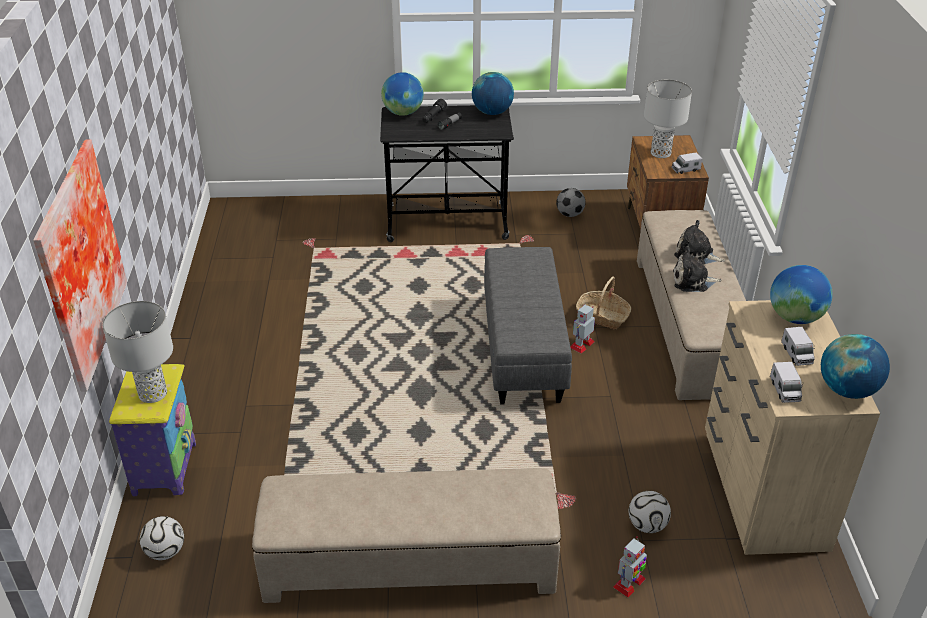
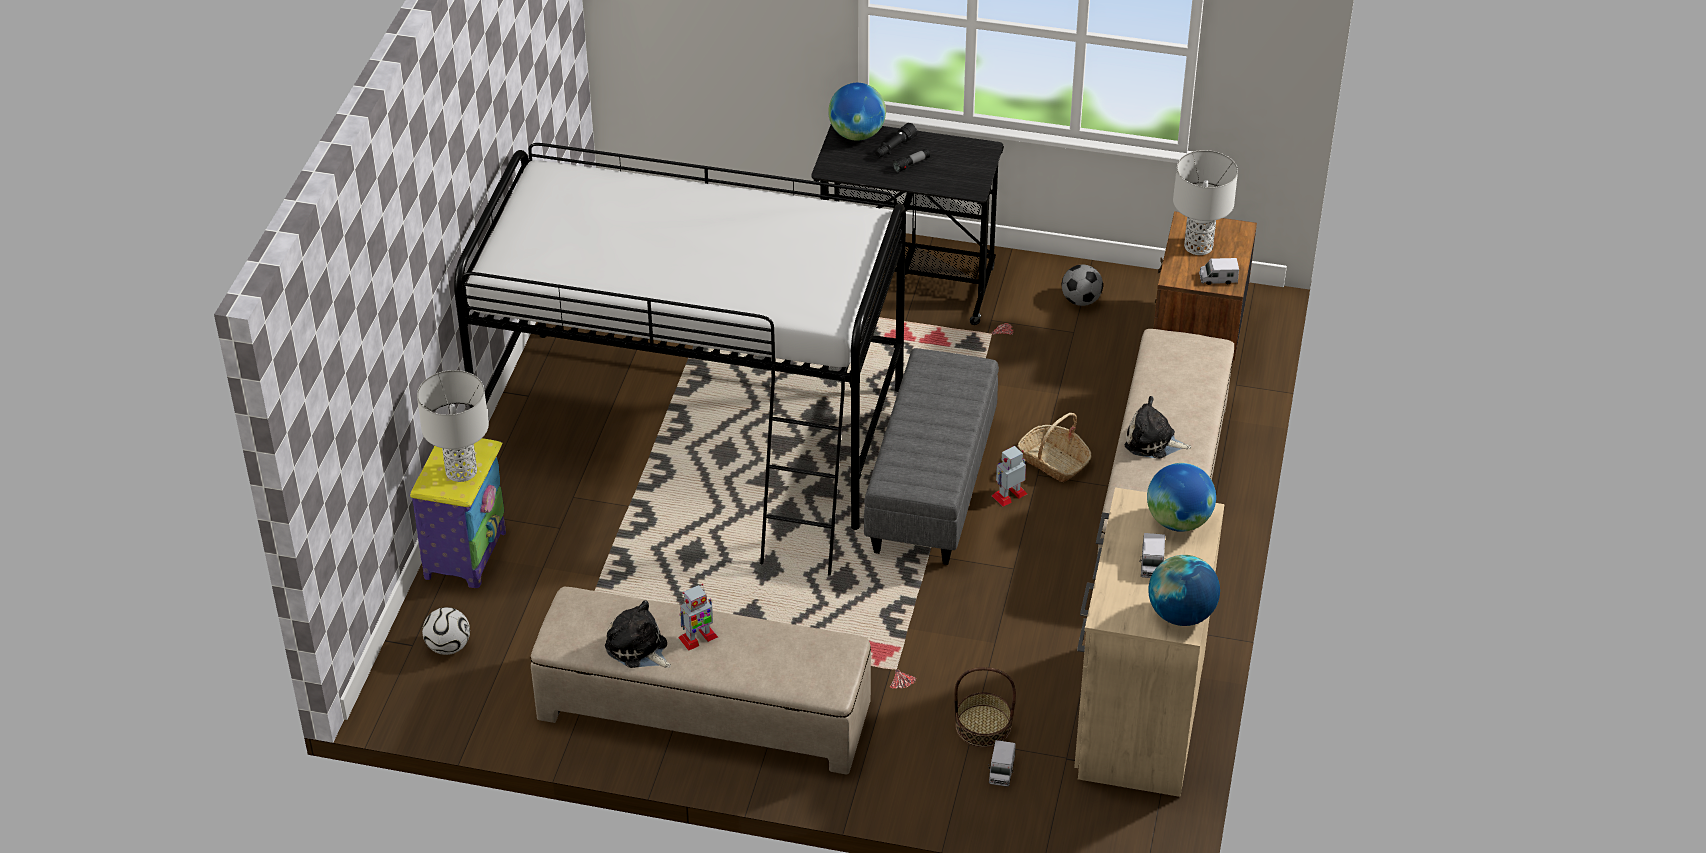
camera: 15 degrees right, 5 degrees up
picture [33,139,127,392] -> none
globe [472,72,514,115] -> none
toy robot [613,536,647,597] -> toy robot moved to [678,584,718,651]
football [629,491,671,533] -> basket [954,667,1016,748]
plush toy [674,220,725,265] -> plush toy moved to [605,600,671,668]
toy truck [770,362,803,403] -> toy truck moved to [988,740,1016,787]
none -> black bed [454,143,906,576]

